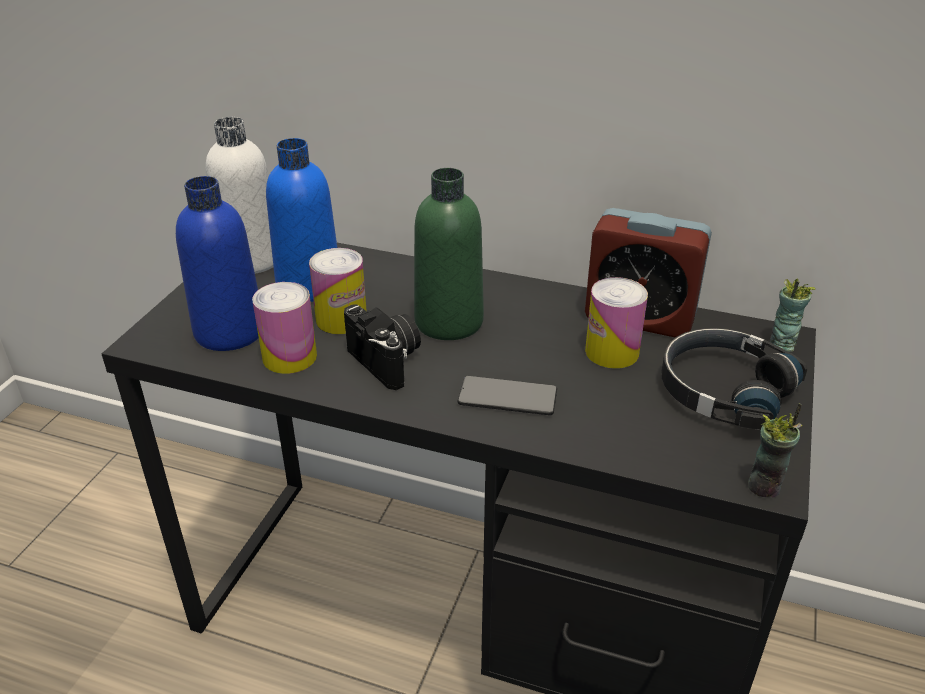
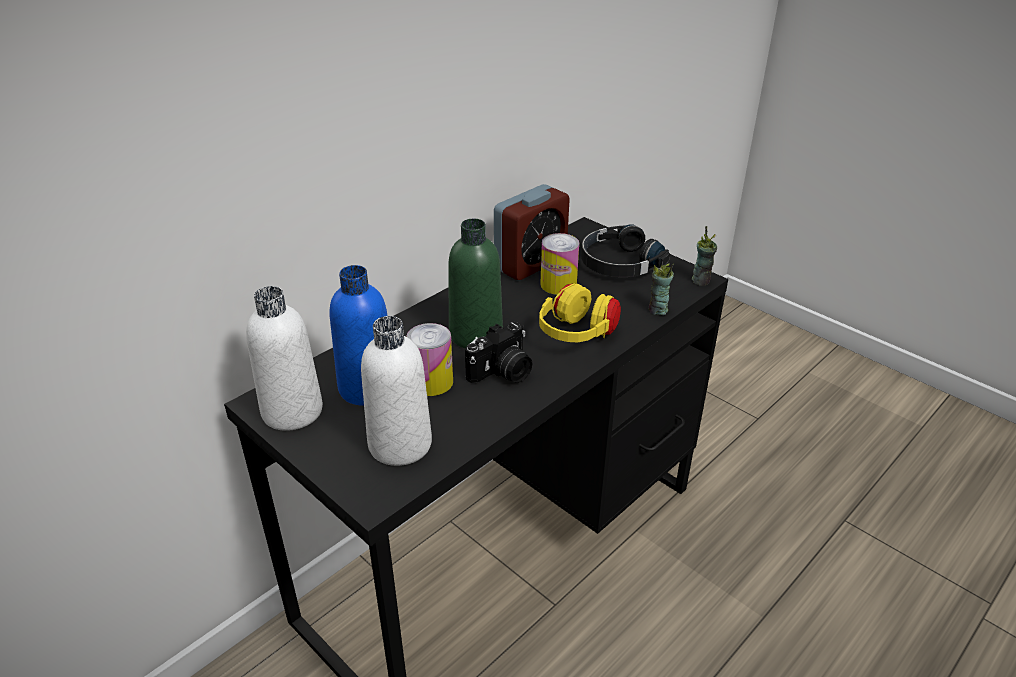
camera: 65 degrees left, 0 degrees up
blue bottle [176,176,259,351] -> white bottle [361,316,432,466]
can [252,282,317,374] -> none
camera [344,304,421,390] -> camera turned 150 degrees clockwise [465,322,532,383]
phone [457,376,557,415] -> yellow headphones [539,284,621,342]
cup [770,278,815,352] -> cup moved to [649,263,674,315]

